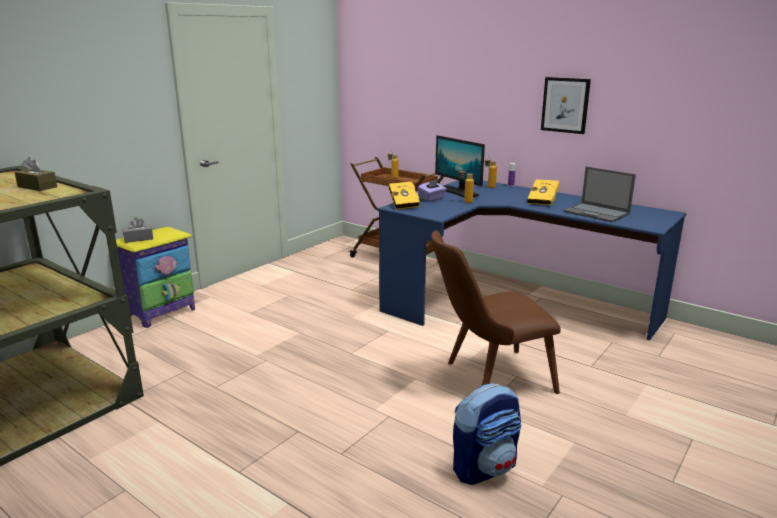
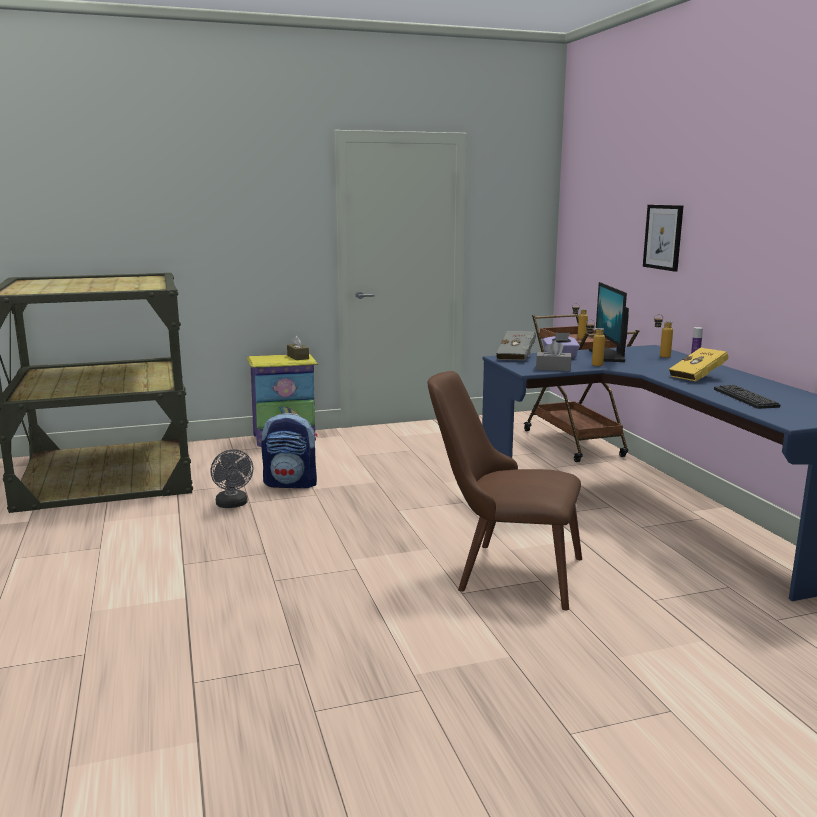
camera: 35 degrees right, 5 degrees down
brown tissue box [14,157,57,191] -> brown tissue box moved to [287,336,309,360]
grey tissue box [123,217,153,243] -> grey tissue box moved to [536,340,572,371]
yellow book [389,181,420,210] -> grey book [496,331,536,361]
backpack [453,383,521,485] -> backpack moved to [261,413,317,488]
picture [541,77,591,134] -> picture moved to [643,205,683,272]
laptop [563,167,636,222] -> keyboard [714,385,780,409]
none -> grey fan [210,449,253,508]

